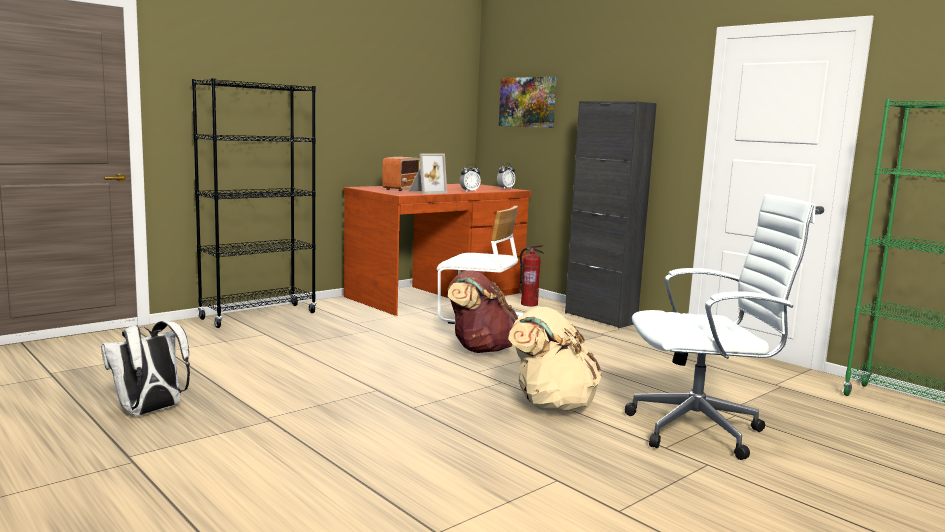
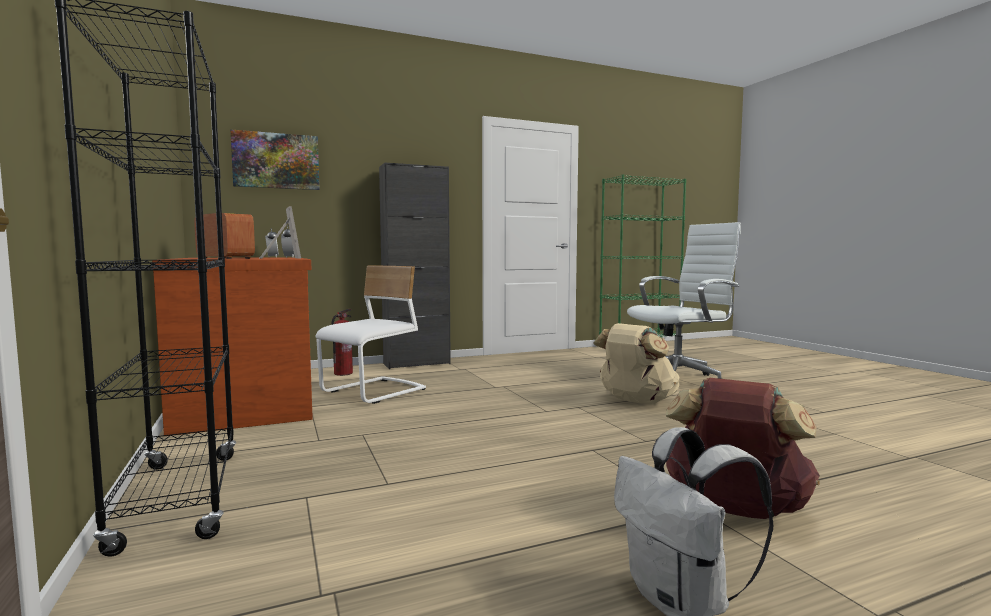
camera: 70 degrees left, 5 degrees down
brown backpack [447,270,518,353] -> brown backpack moved to [666,378,820,519]
white office chair [625,194,816,460] -> white office chair turned 45 degrees clockwise [627,222,741,379]

